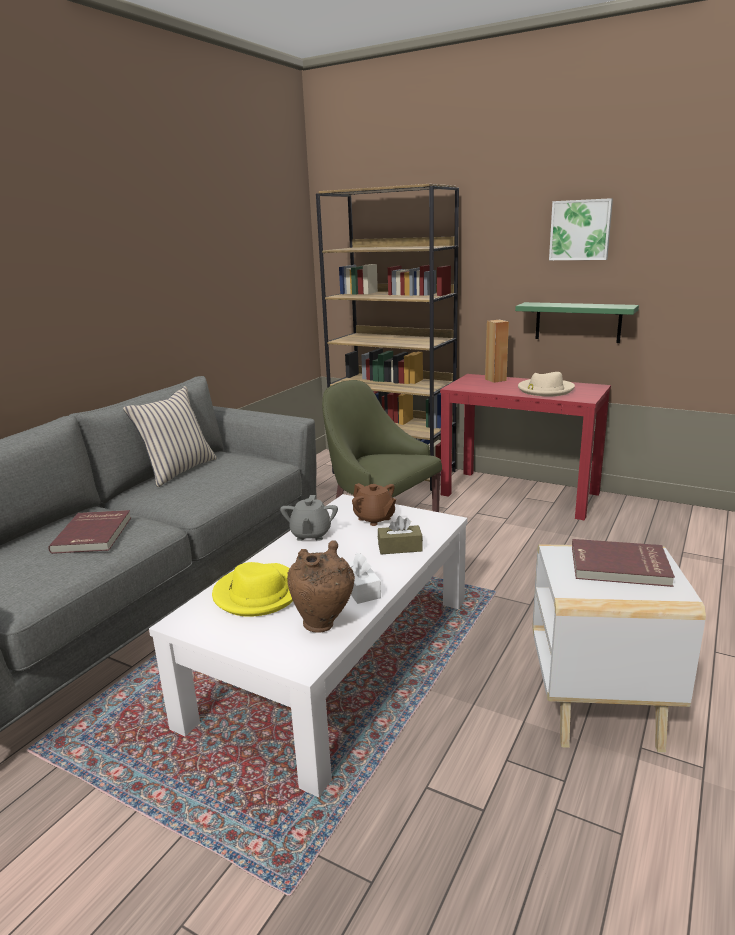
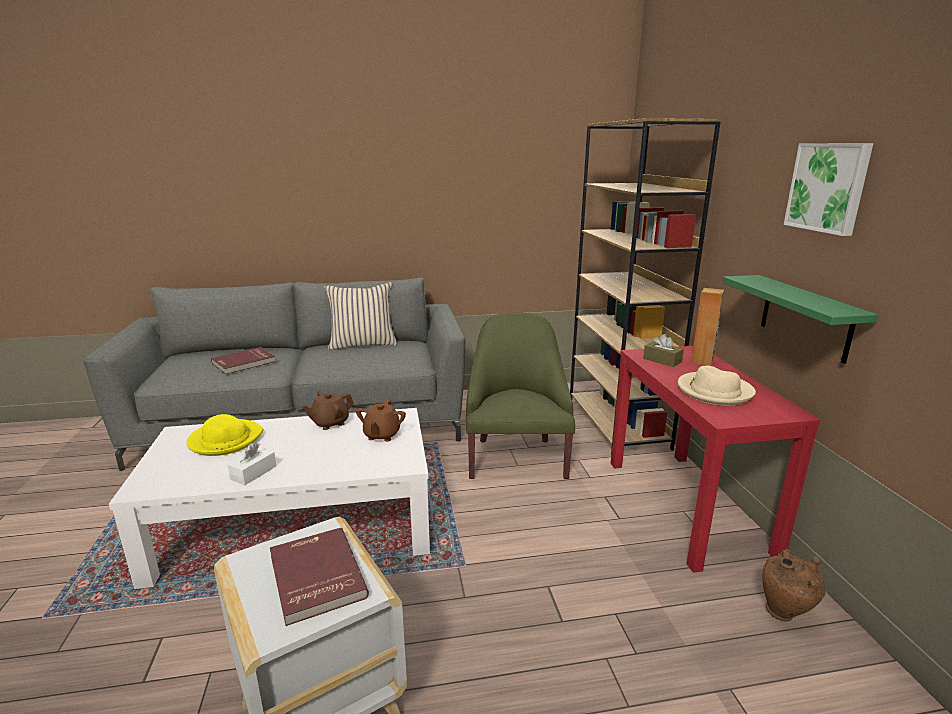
camera: 50 degrees right, 0 degrees up
grey teapot [280,495,338,541] -> brown teapot [302,391,354,430]
brown vase [287,540,355,633] -> brown vase moved to [762,549,826,622]
brown tissue box [378,516,423,554] -> brown tissue box moved to [643,334,684,367]

